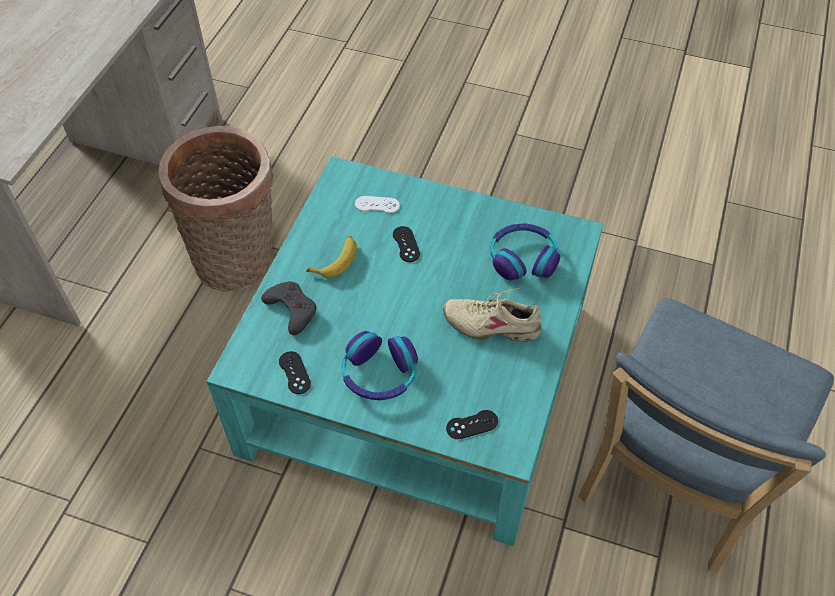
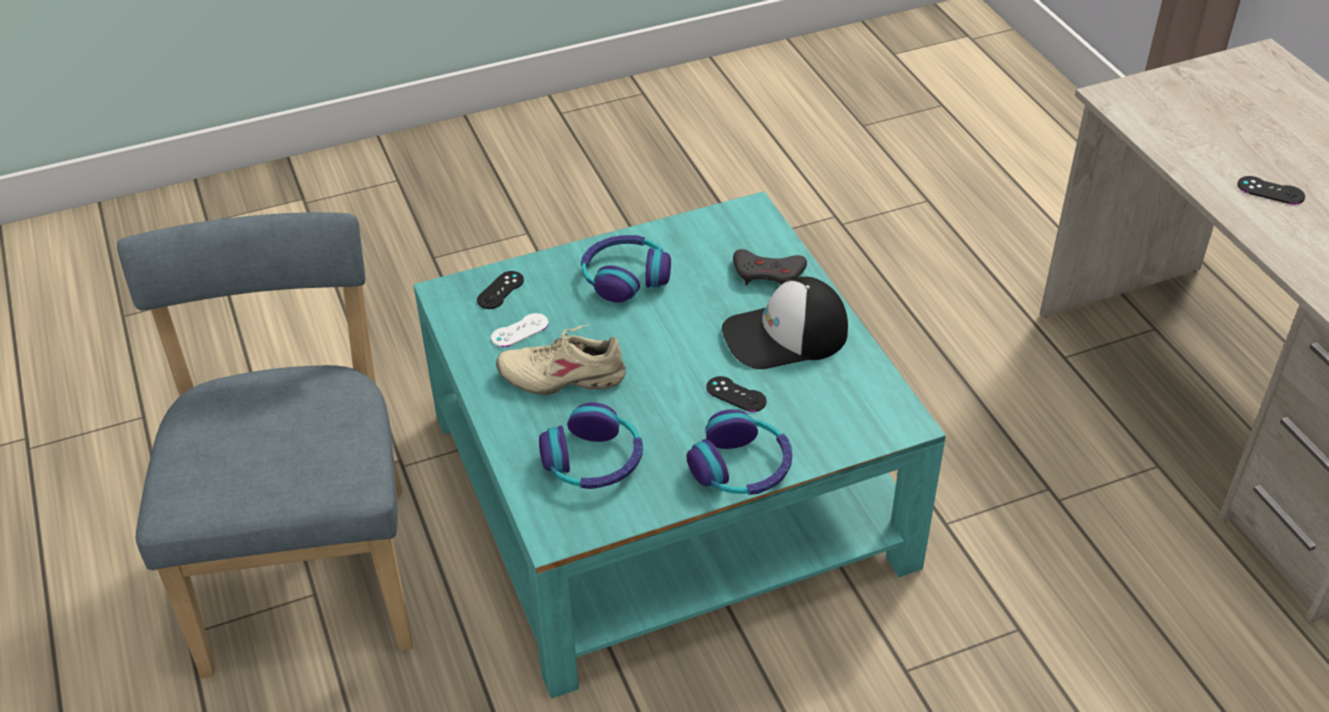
camera: 140 degrees right, 10 degrees down
basket [158,126,274,292] -> none
black game controller [279,351,311,394] -> black game controller moved to [1237,176,1305,204]
banana [306,236,357,278] -> cap [722,277,848,369]
white game controller [355,196,400,213] -> white game controller moved to [491,313,548,347]
beige shoe [443,288,542,342] -> beige shoe turned 150 degrees counterclockwise [496,324,626,395]
none -> headphones [686,409,792,495]

